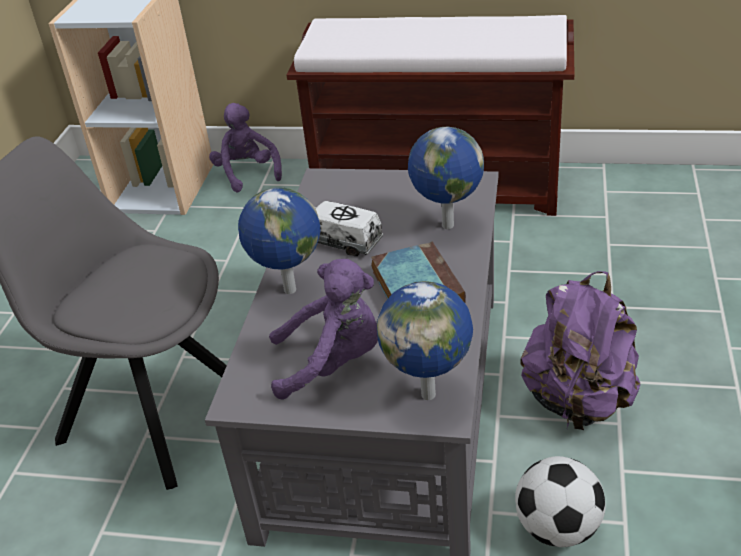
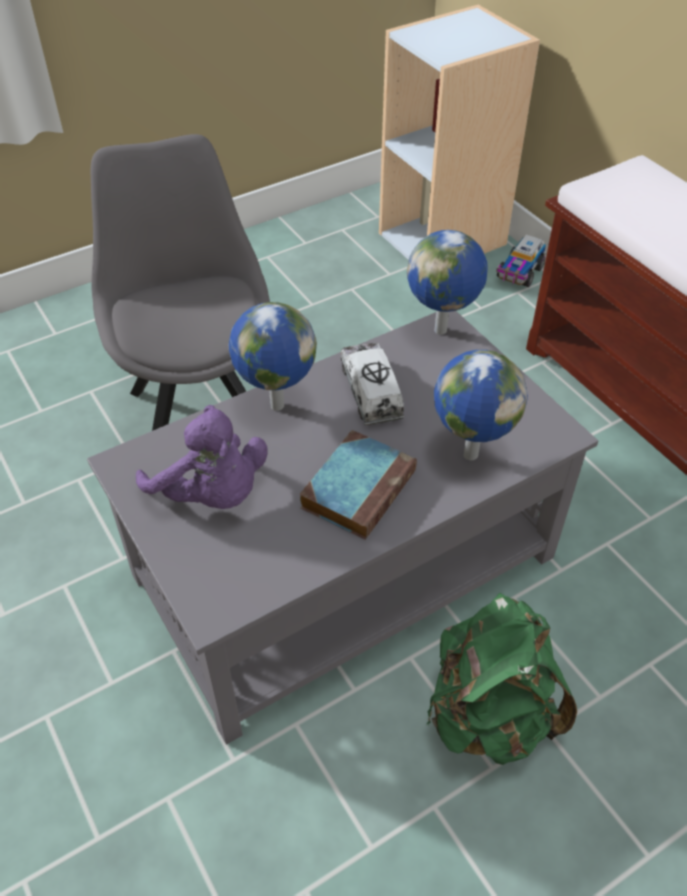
camera: 45 degrees right, 10 degrees up
purple plush toy [209,103,282,192] -> toy truck [496,235,546,287]
globe [377,281,473,400] -> globe moved to [407,230,488,335]
football [515,456,606,547] -> none
purple backpack [520,271,640,430] -> green backpack [427,593,577,765]

